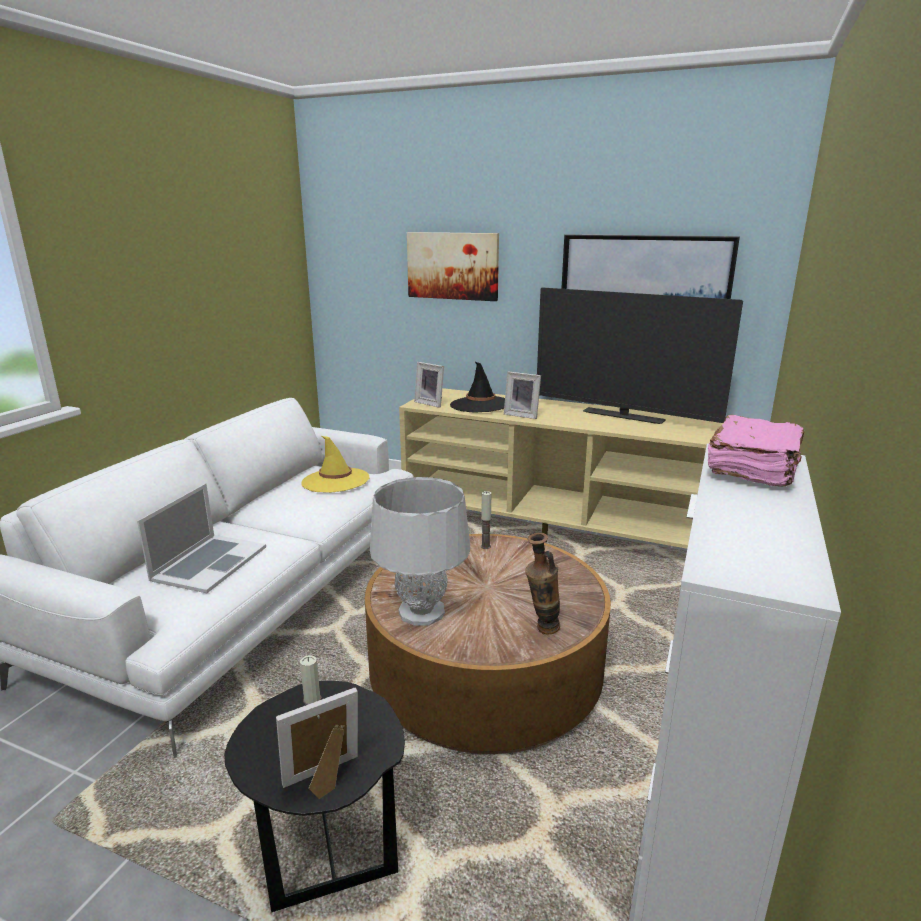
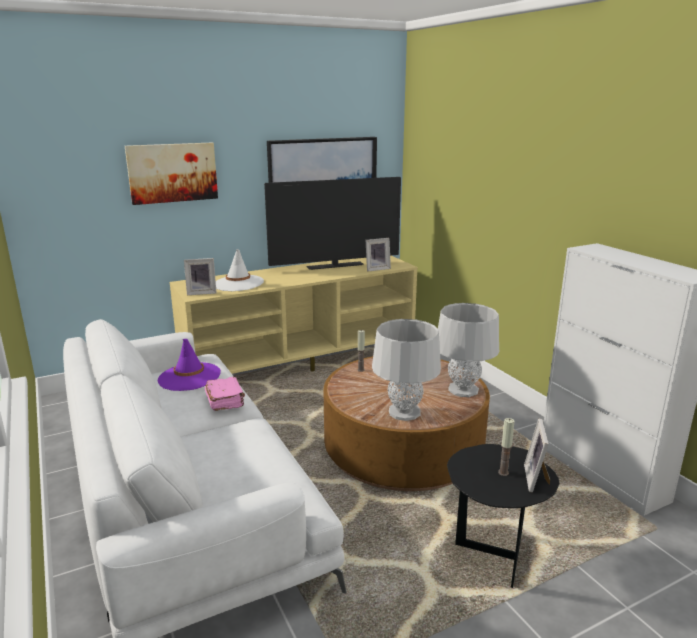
camera: 50 degrees left, 0 degrees up
laptop [137,483,266,593] -> none
yellow hat [302,436,370,493] -> purple hat [157,339,221,391]
black hat [450,362,505,412] -> white hat [216,249,264,291]
picture frame [504,371,541,419] -> picture frame moved to [366,238,391,272]
vase [525,533,560,634] -> grey table lamp [438,303,500,397]
pink book [708,415,804,487] -> pink book moved to [205,377,245,411]

